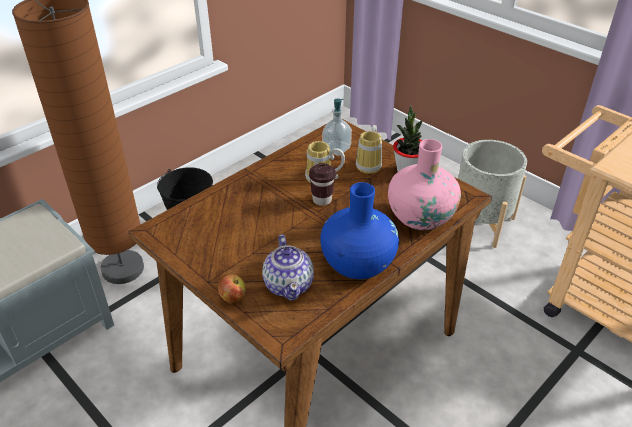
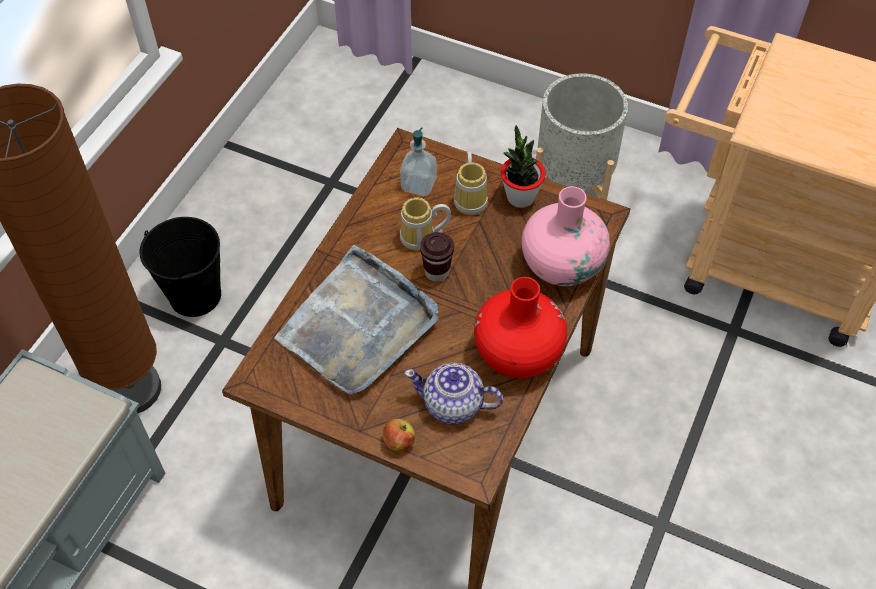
camera: 20 degrees left, 15 degrees up
teapot [262,234,314,301] -> teapot turned 135 degrees clockwise [404,362,503,425]
blue vase [320,182,399,279] -> red vase [474,277,567,378]
none -> grey tray [274,245,439,394]

